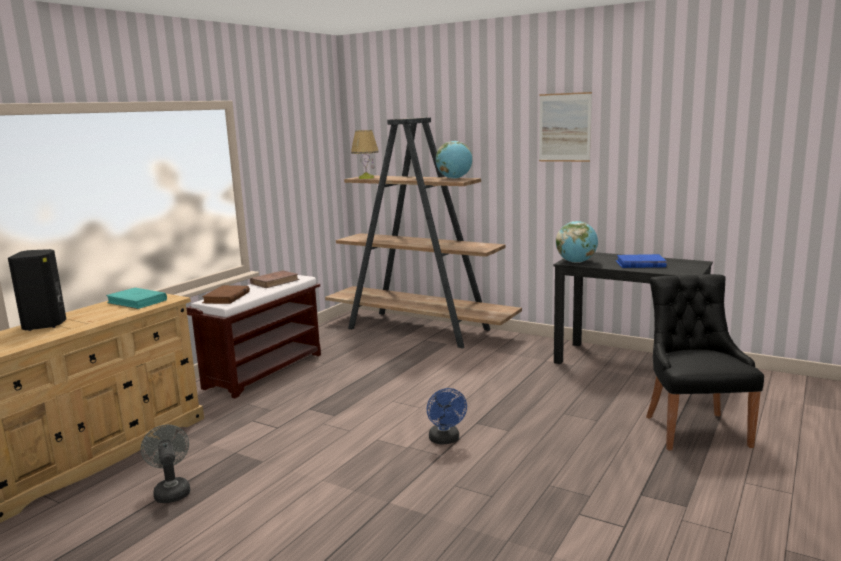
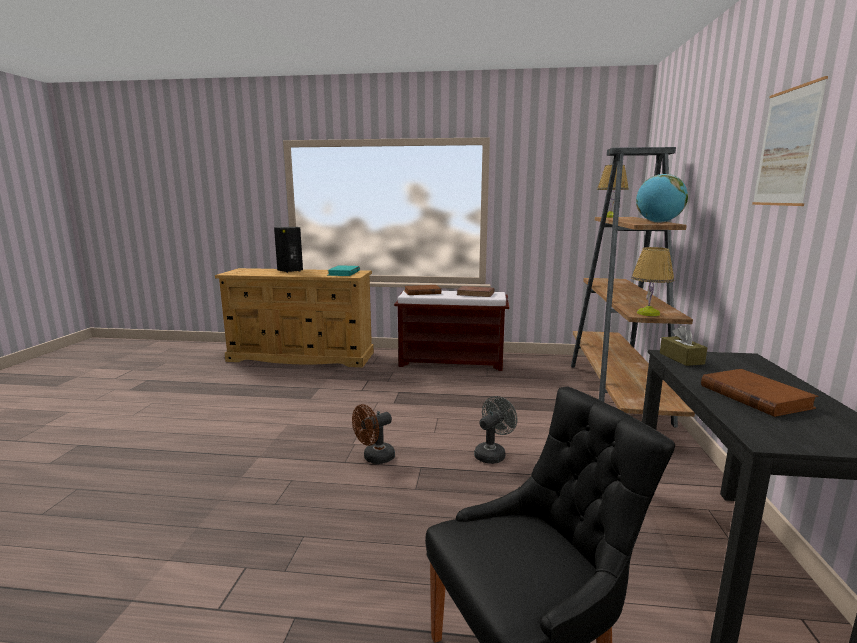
camera: 65 degrees right, 0 degrees up
grey fan [141,425,190,503] -> grey fan moved to [474,396,517,464]
blue fan [427,388,467,445] -> brown fan [352,404,395,464]
globe [556,221,598,263] -> brown tissue box [660,326,707,366]
blue book [616,254,667,268] -> brown book [701,369,818,417]
none -> table lamp [632,247,674,316]

